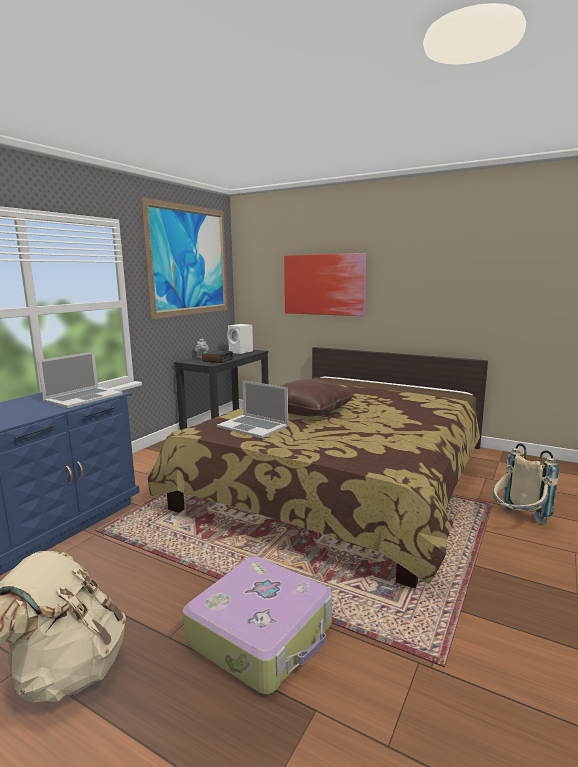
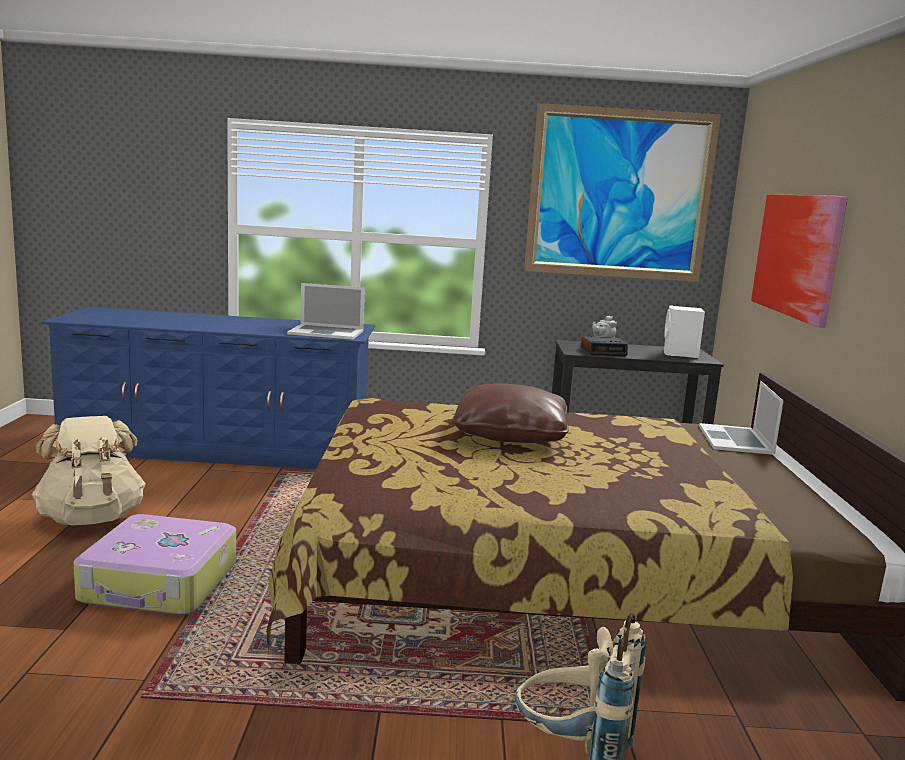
camera: 60 degrees right, 0 degrees up
laptop [217,380,288,438] -> laptop moved to [699,381,783,455]

